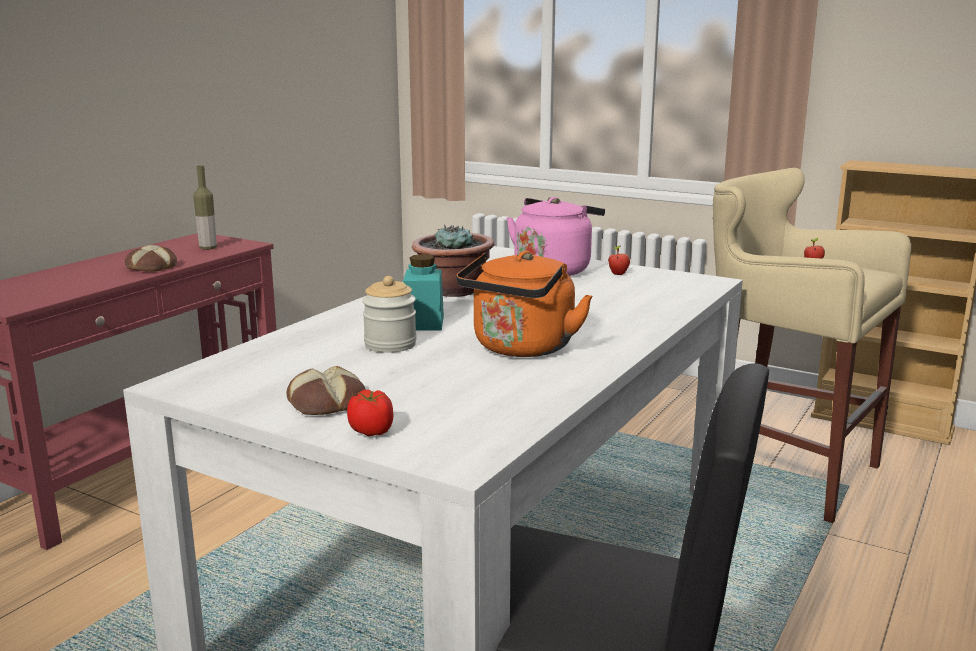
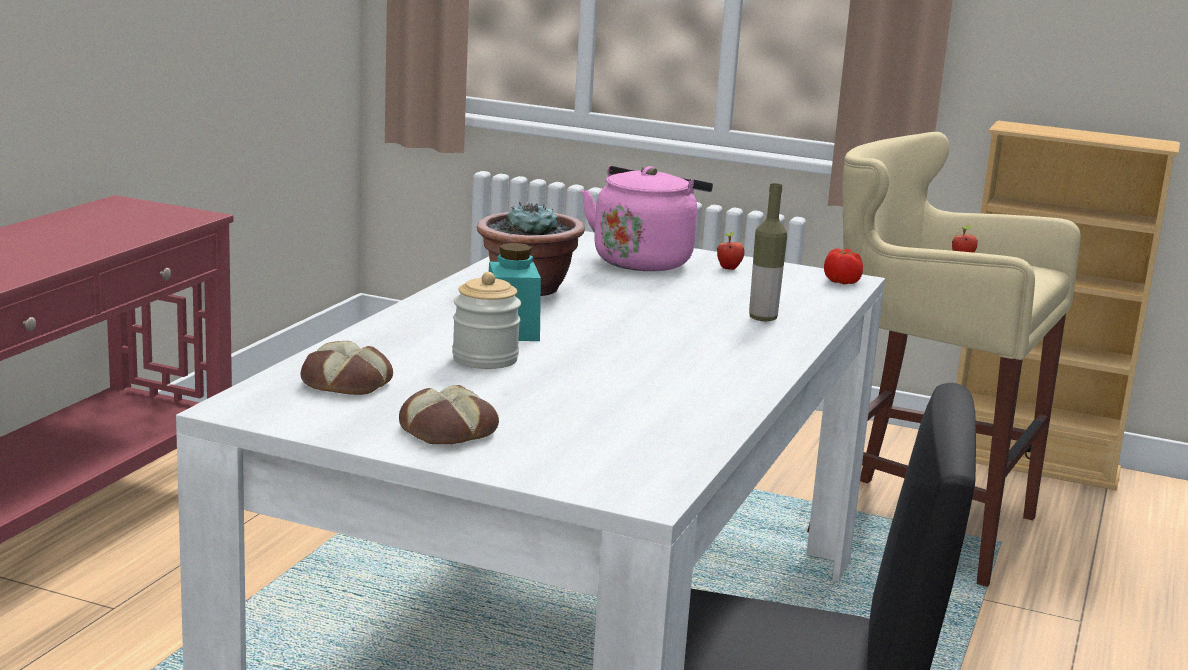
camera: 10 degrees left, 0 degrees up
bread [125,245,177,272] -> bread moved to [300,341,393,395]
bottle [193,165,217,250] -> bottle moved to [749,183,787,321]
tomato [347,390,393,436] -> tomato moved to [824,248,863,285]
orange kettle [456,251,592,357] -> none

